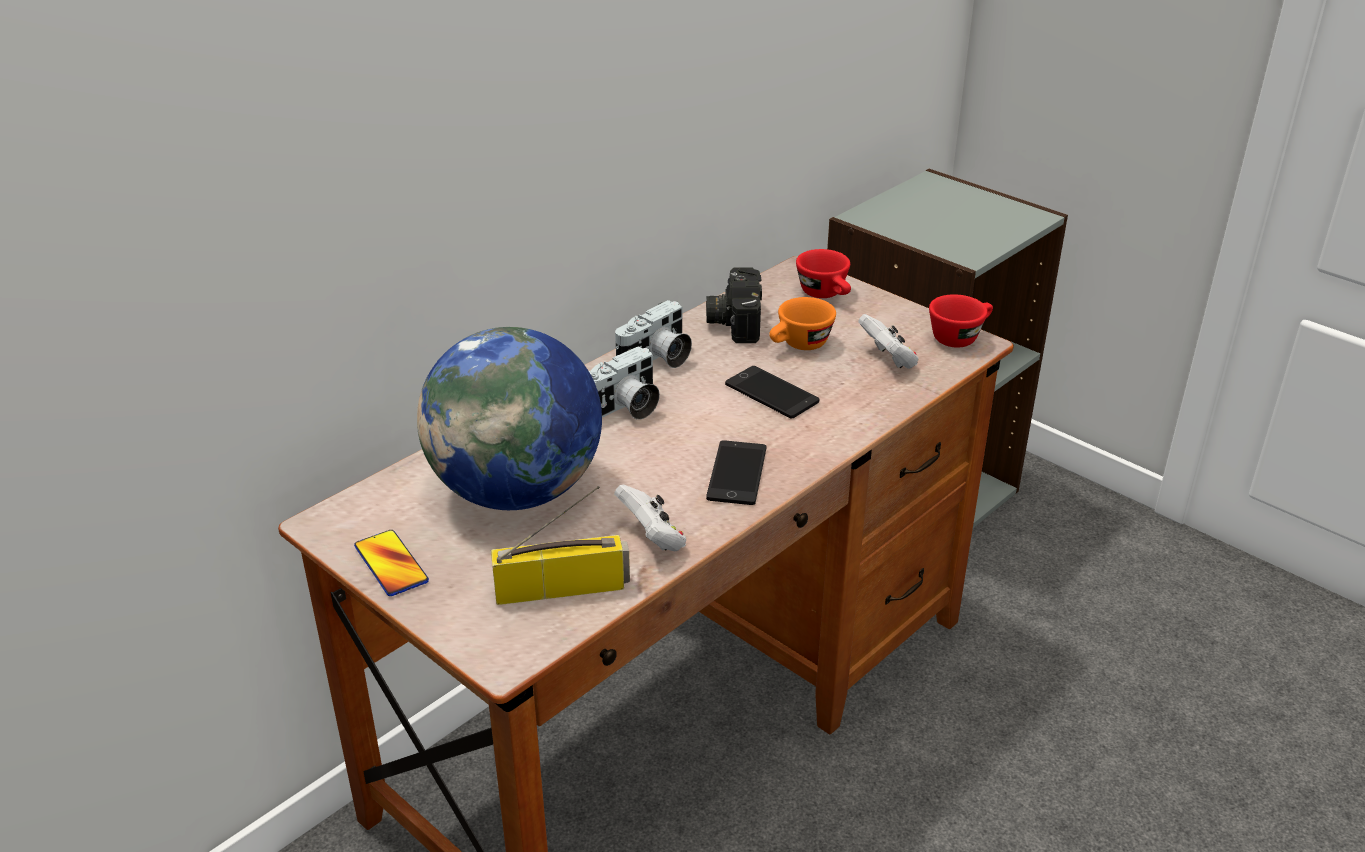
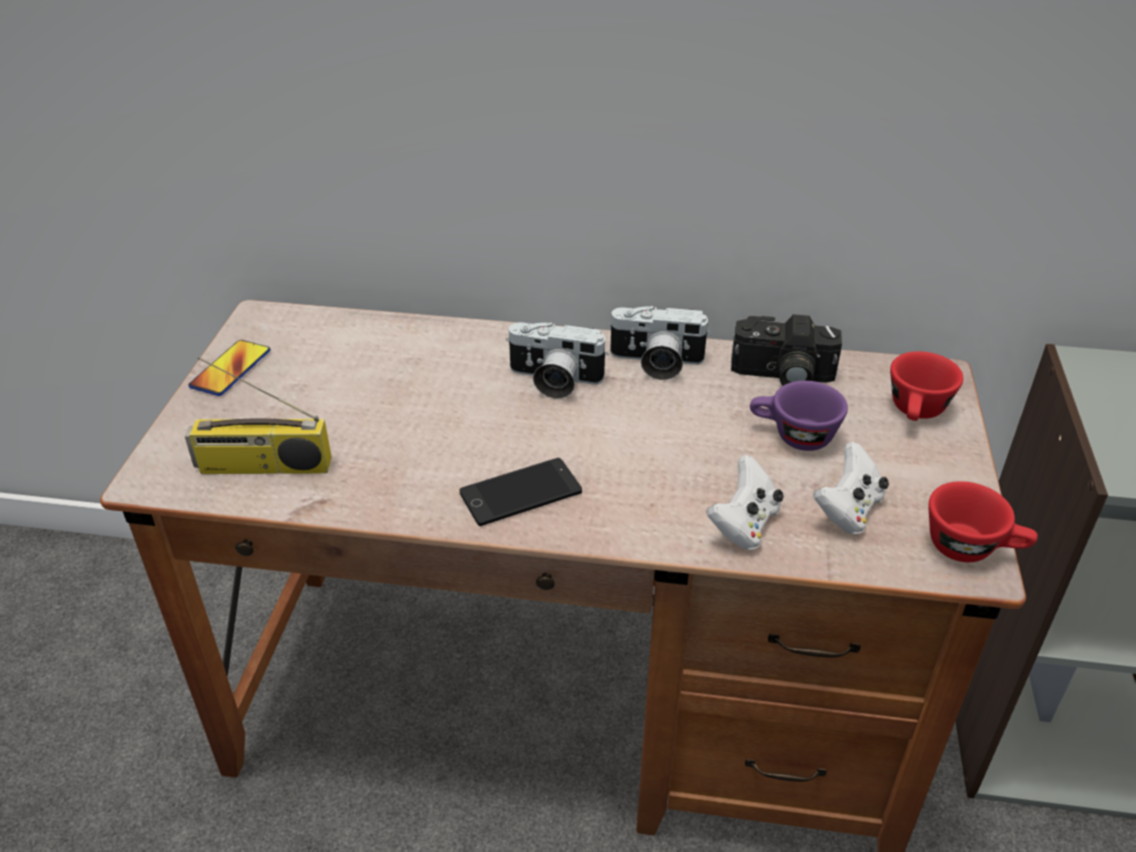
camera: 55 degrees right, 5 degrees up
globe [417,327,602,510] -> none
radio [491,486,630,605] -> radio turned 135 degrees clockwise [185,357,332,474]
white game controller [614,485,686,551] -> white game controller moved to [706,455,784,550]
camera [706,267,762,343] -> camera turned 135 degrees counterclockwise [731,314,842,386]
phone [725,366,820,419] -> none
orange cup [769,297,836,350] -> purple cup [750,381,848,451]

